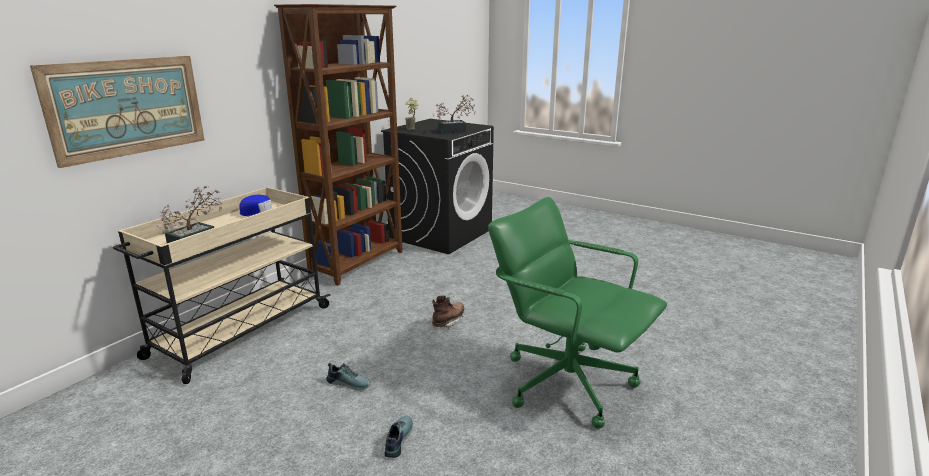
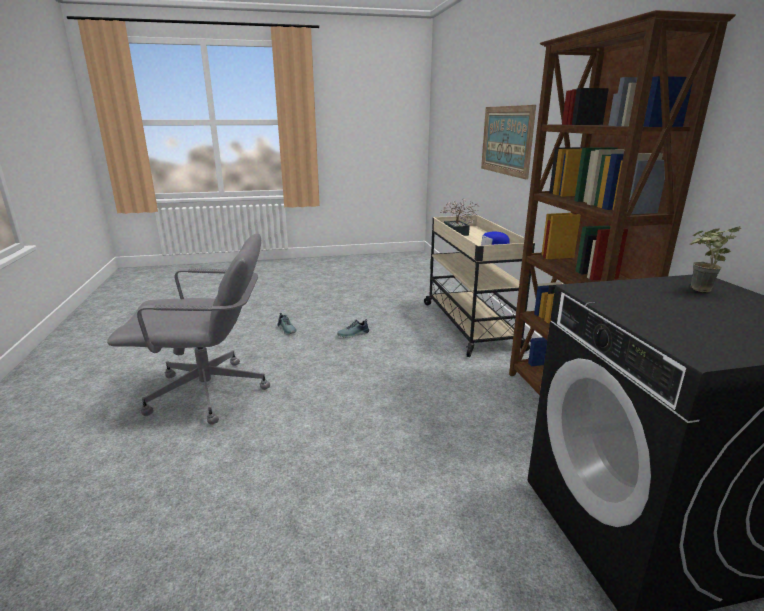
camera: 135 degrees right, 0 degrees up
potted plant [432,95,476,134] -> none
brown boot [432,295,464,330] -> none
green office chair [488,197,667,429] -> grey office chair [107,233,270,425]

